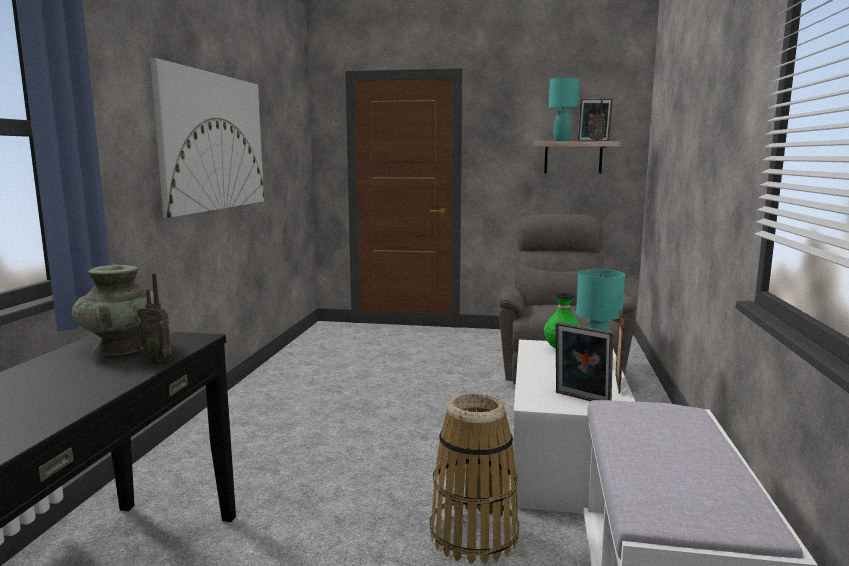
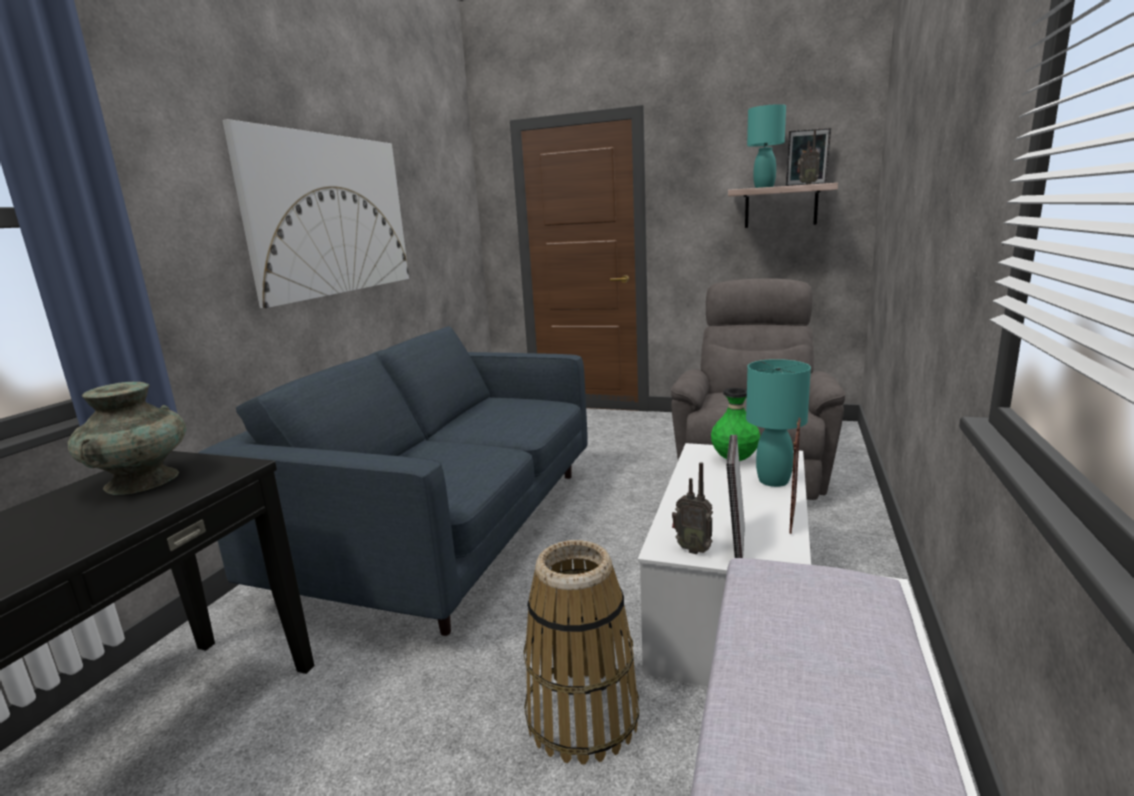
camera: 10 degrees right, 5 degrees up
radio [136,273,173,362] -> radio moved to [672,462,713,554]
picture frame [556,322,613,401] -> picture frame turned 60 degrees clockwise [726,435,745,558]
none -> blue sofa [198,326,588,636]

